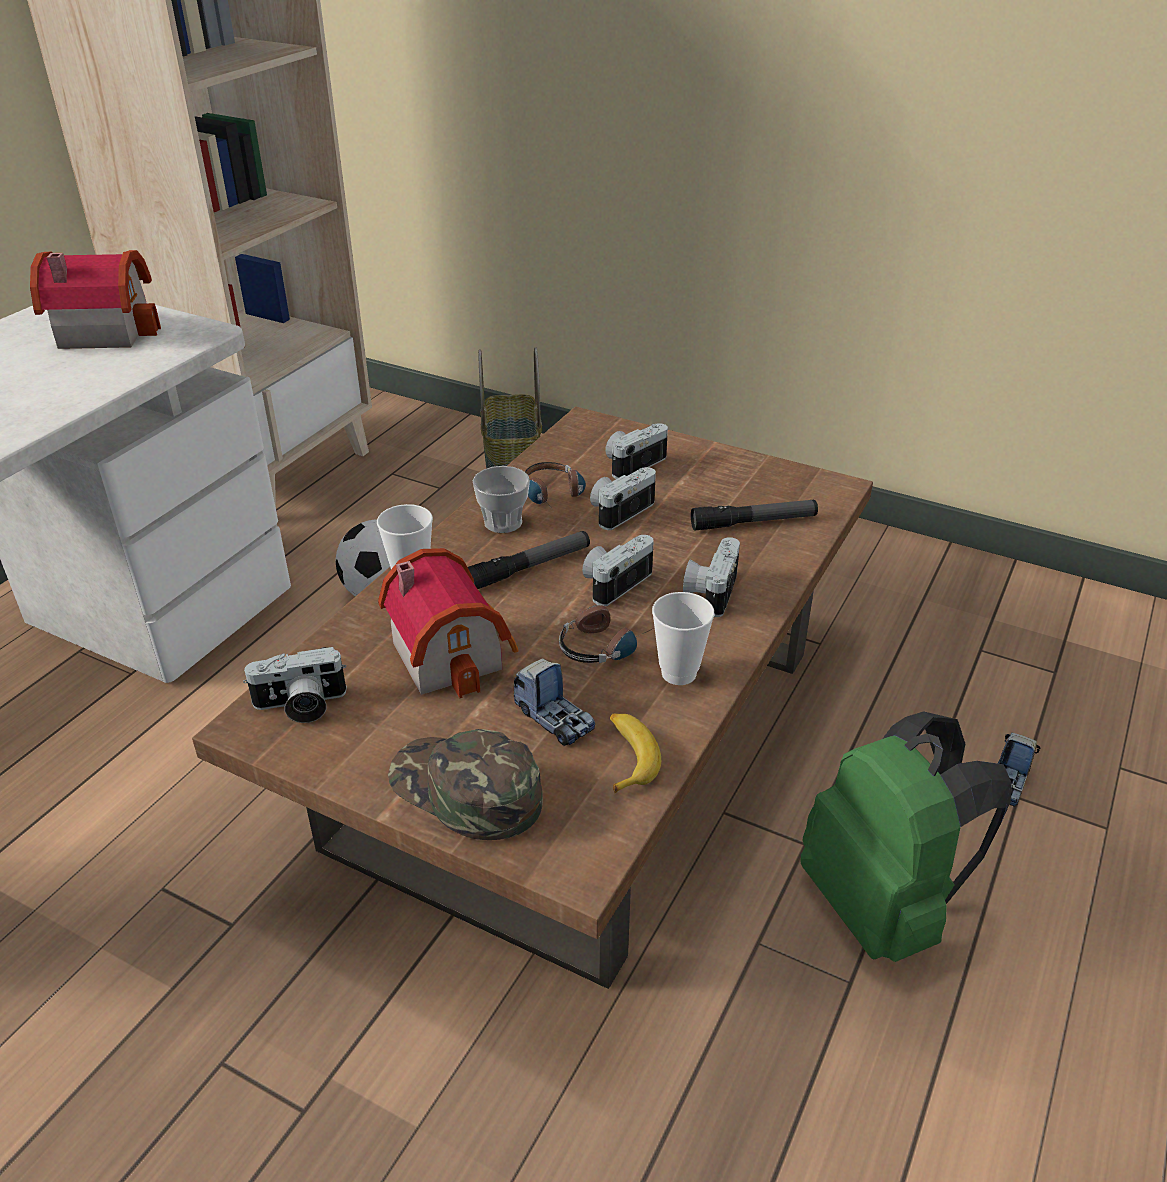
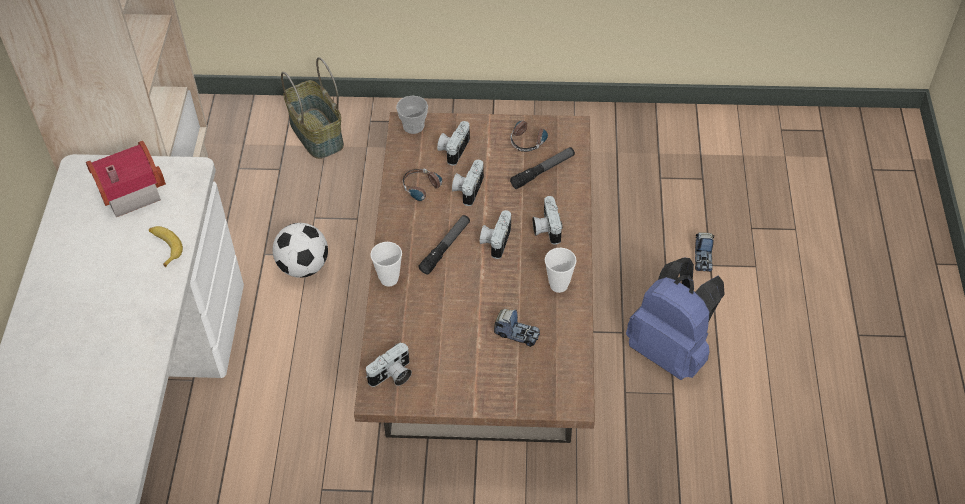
camera: 25 degrees left, 15 degrees up
toy house [378,548,518,698] -> none
green cap [388,729,543,840] -> none
cup [472,466,530,533] -> cup moved to [396,96,428,134]
headphones [559,605,652,663] -> headphones moved to [510,121,550,152]
banana [610,713,661,793] -> banana moved to [149,226,183,268]
green backpack [800,711,1011,962] -> blue backpack [626,258,725,380]

